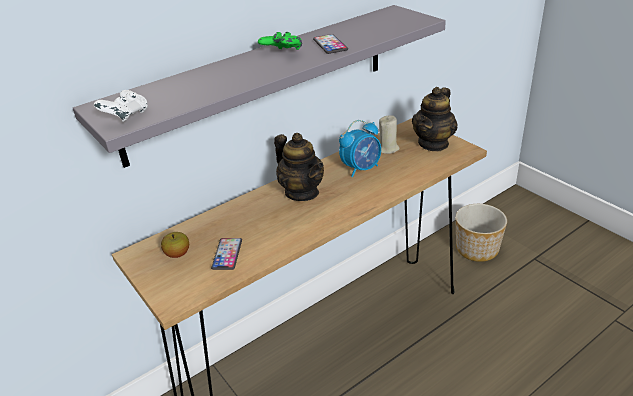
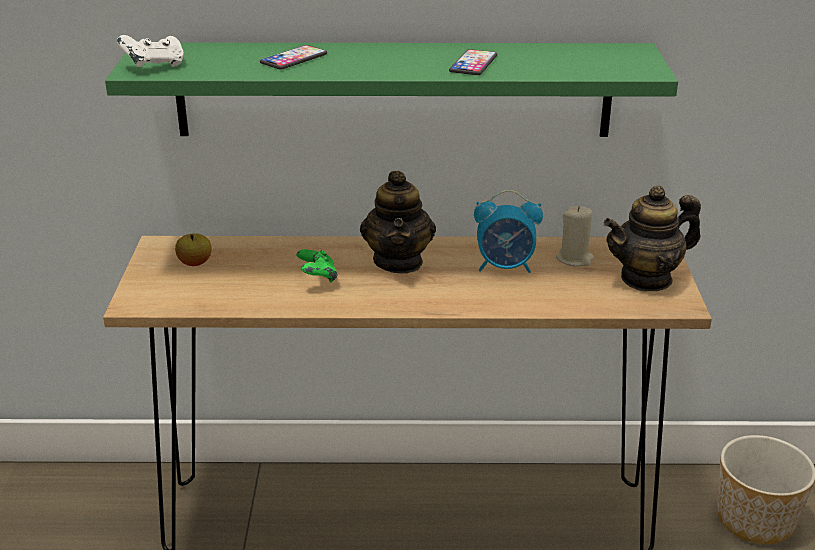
camera: 35 degrees right, 5 degrees down
grey shelf [73,5,446,168] -> green shelf [105,43,678,137]
phone [211,238,242,270] -> phone moved to [260,45,327,70]
green game controller [258,32,302,50] -> green game controller moved to [296,249,338,282]

